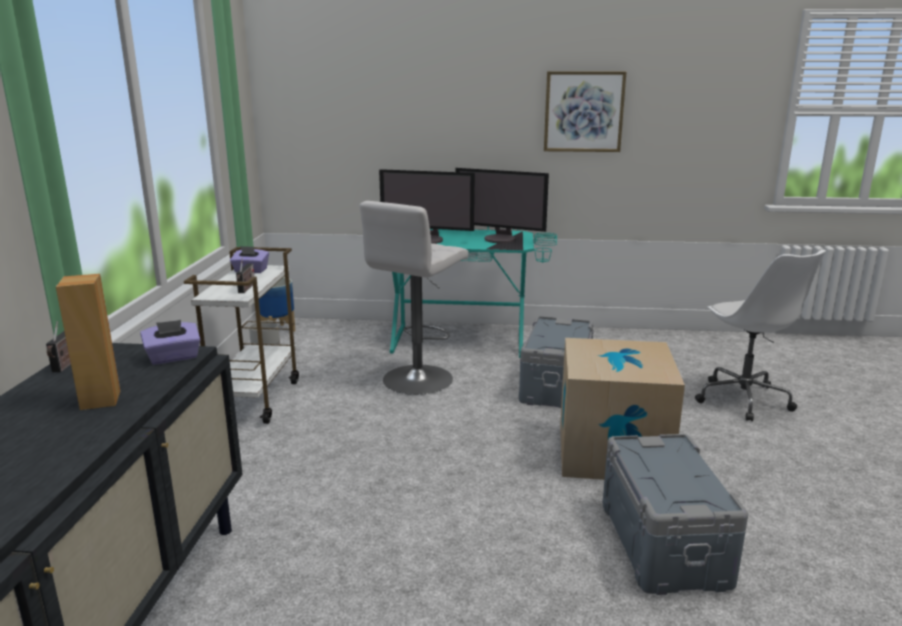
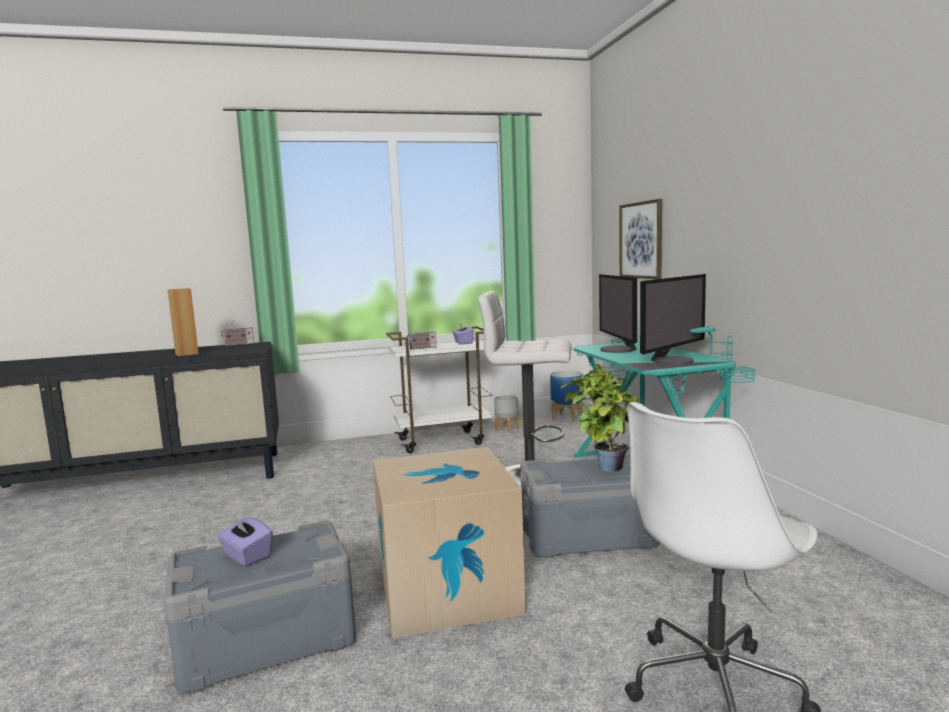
camera: 70 degrees right, 10 degrees down
purple tissue box [140,320,201,365] -> purple tissue box moved to [217,515,273,567]
monitor [455,168,549,243] -> monitor turned 135 degrees counterclockwise [640,274,706,365]
picture [544,71,626,152] -> picture moved to [619,199,662,279]
none -> potted plant [561,364,639,472]

